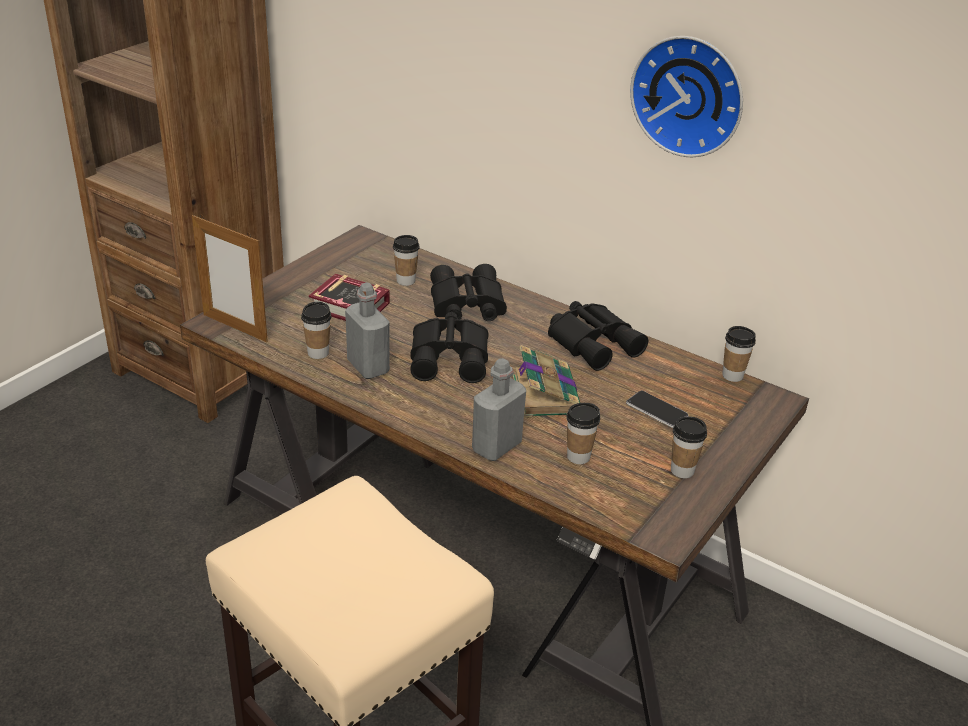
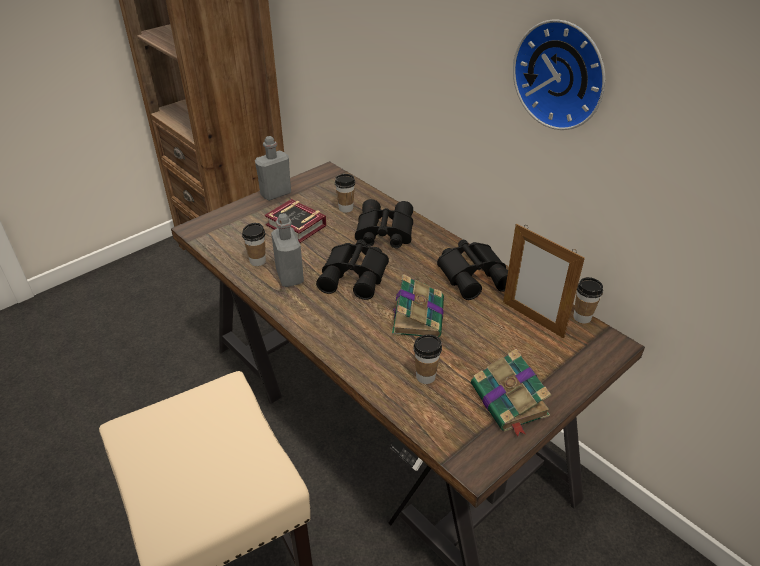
camera: 15 degrees right, 5 degrees up
picture frame [192,215,268,342] -> picture frame moved to [503,223,585,338]
grey bottle [472,358,526,461] -> grey bottle moved to [255,136,291,201]
phone [626,391,689,428] -> none
cup [671,416,707,478] -> book [471,349,551,436]

